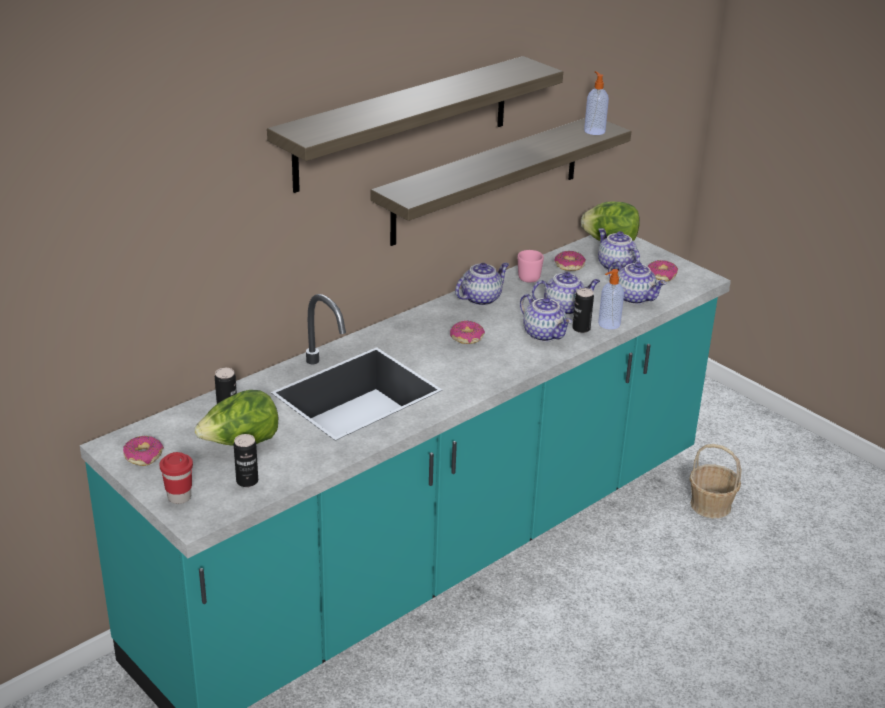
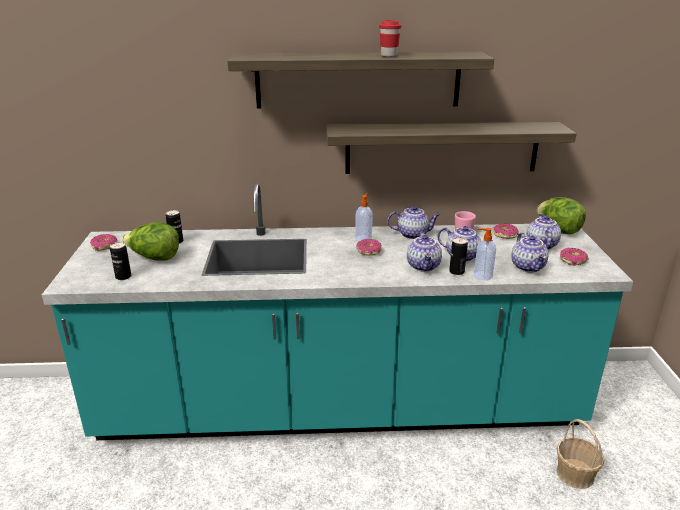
camera: 40 degrees right, 5 degrees down
red cup [159,452,193,504] -> red cup moved to [379,20,401,57]
soap dispenser [584,71,609,135] -> soap dispenser moved to [355,193,373,241]

